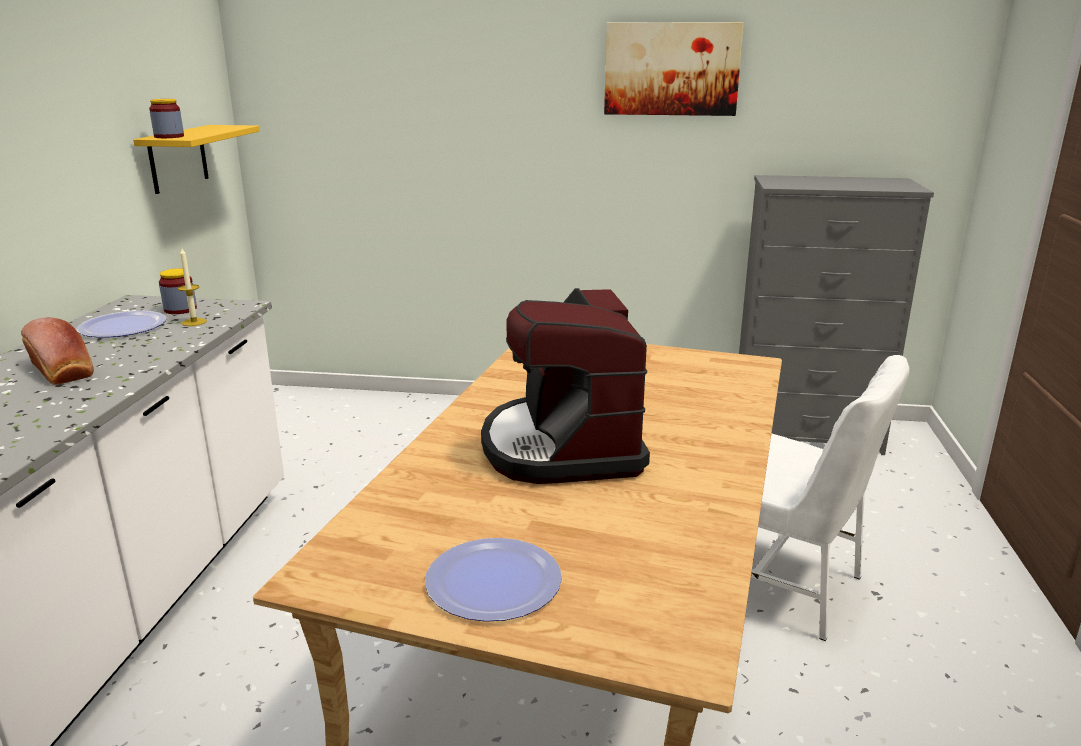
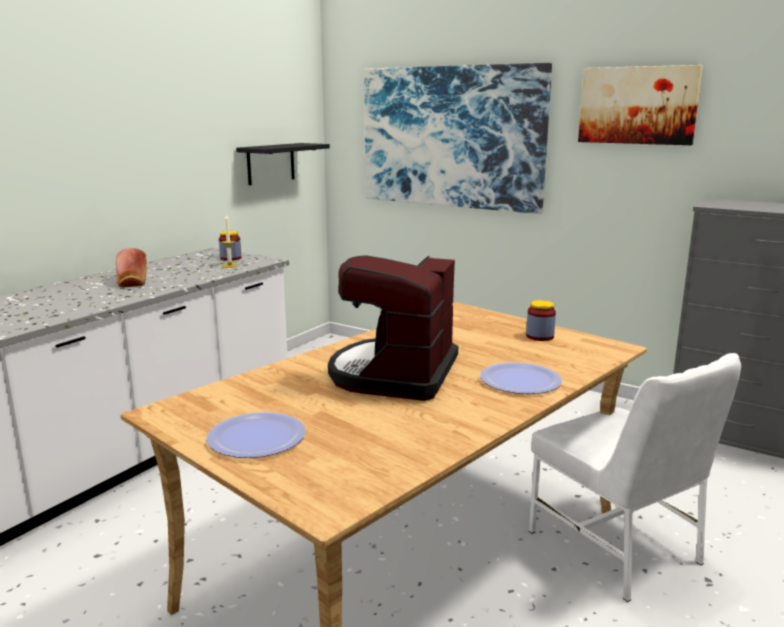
camera: 25 degrees right, 5 degrees down
plate [77,311,167,338] -> plate moved to [480,362,562,394]
yellow shelf [133,125,260,194] -> black shelf [236,143,330,185]
jar [149,99,184,138] -> jar moved to [526,300,556,341]
none -> picture [364,63,552,214]

